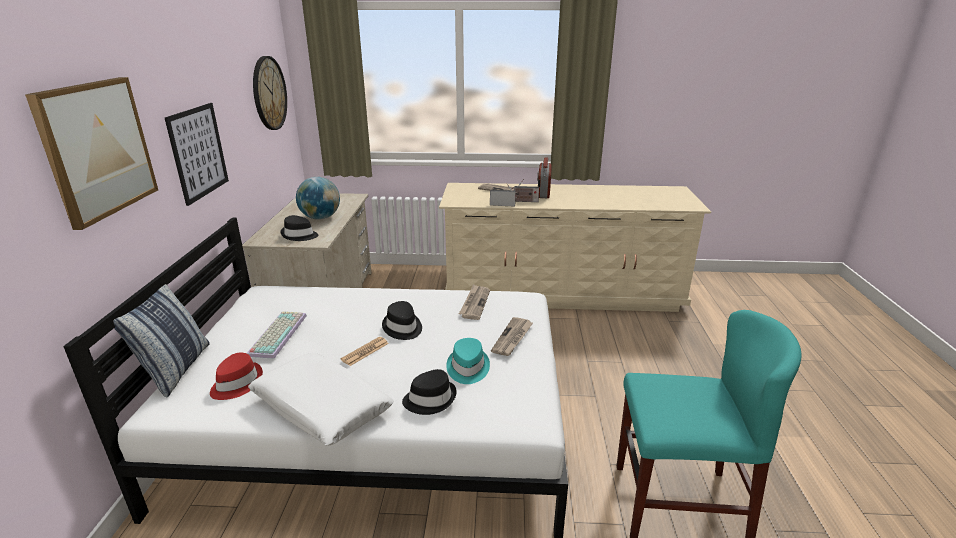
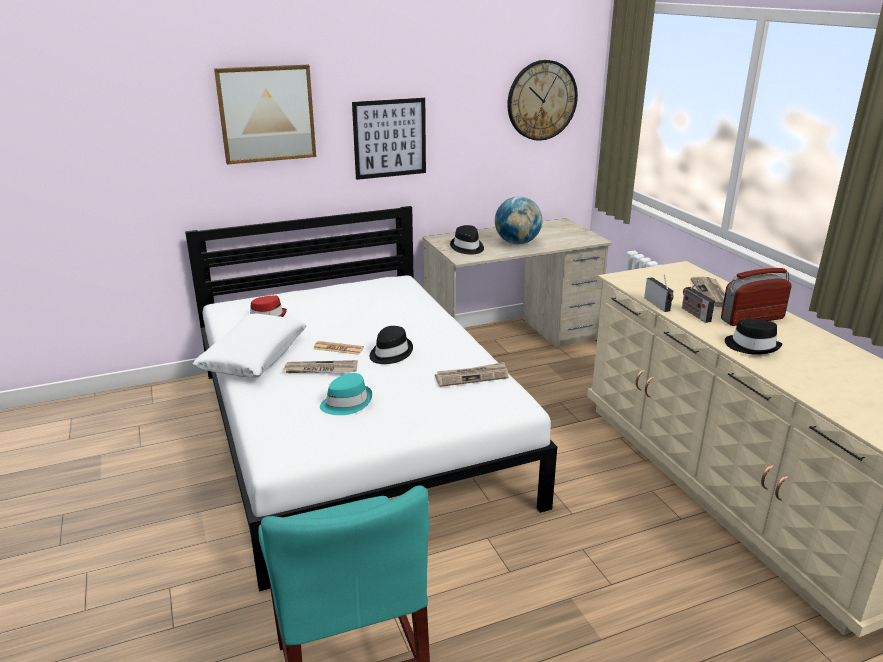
camera: 65 degrees right, 0 degrees up
pillow [113,284,210,398] -> none
keyboard [247,311,307,359] -> none
black hat [402,369,457,415] -> black hat moved to [725,319,782,355]
newspaper [491,317,533,356] -> newspaper moved to [284,360,357,373]

